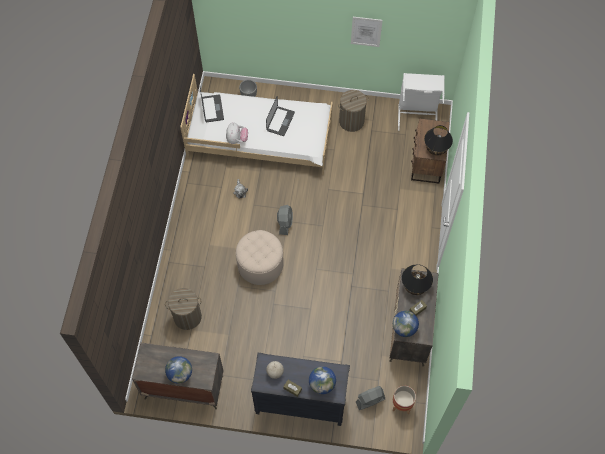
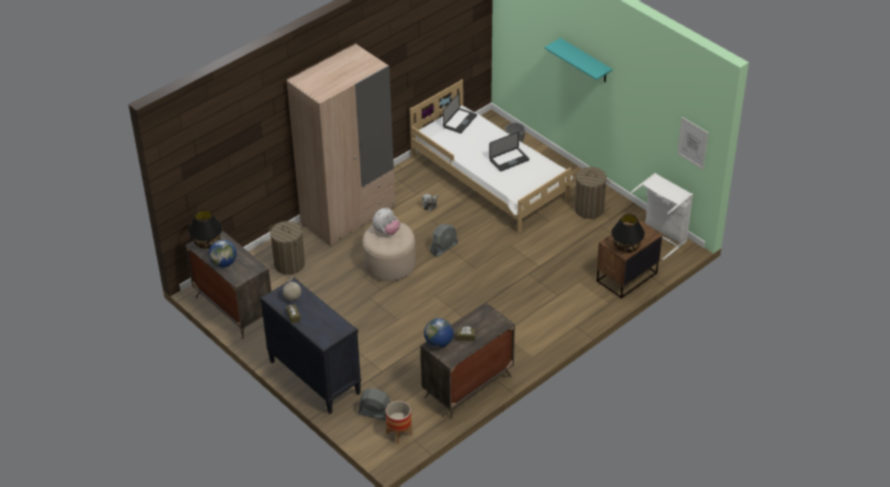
camera: 40 degrees right, 20 degrees down
plush toy [226,122,248,144] -> plush toy moved to [372,207,400,235]
globe [309,366,336,394] -> none
picture [351,17,383,47] -> picture moved to [677,117,708,170]
black table lamp [402,265,433,295] -> black table lamp moved to [189,210,223,249]
none -> beige wardrobe [287,44,395,246]
none -> turquoise shelf [544,38,612,82]

